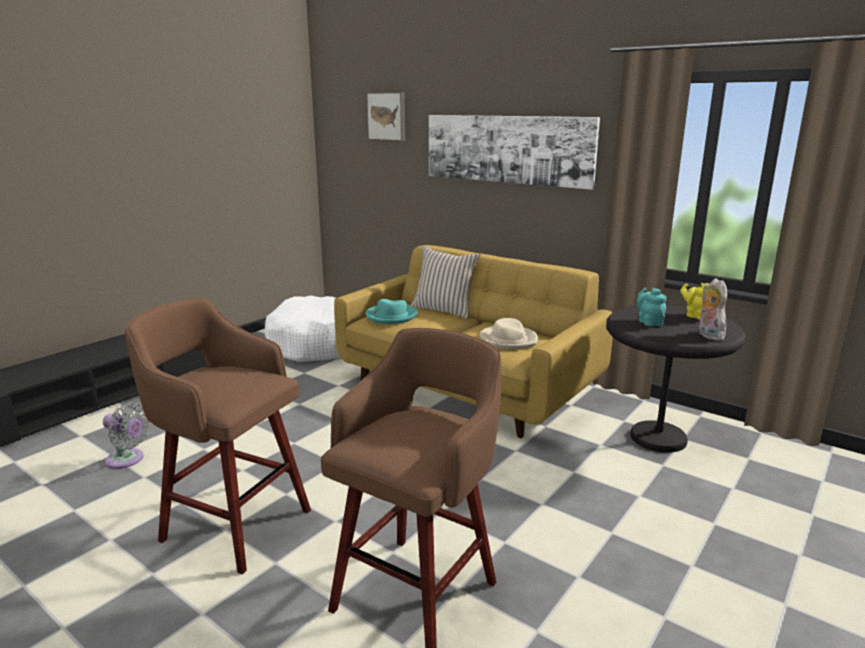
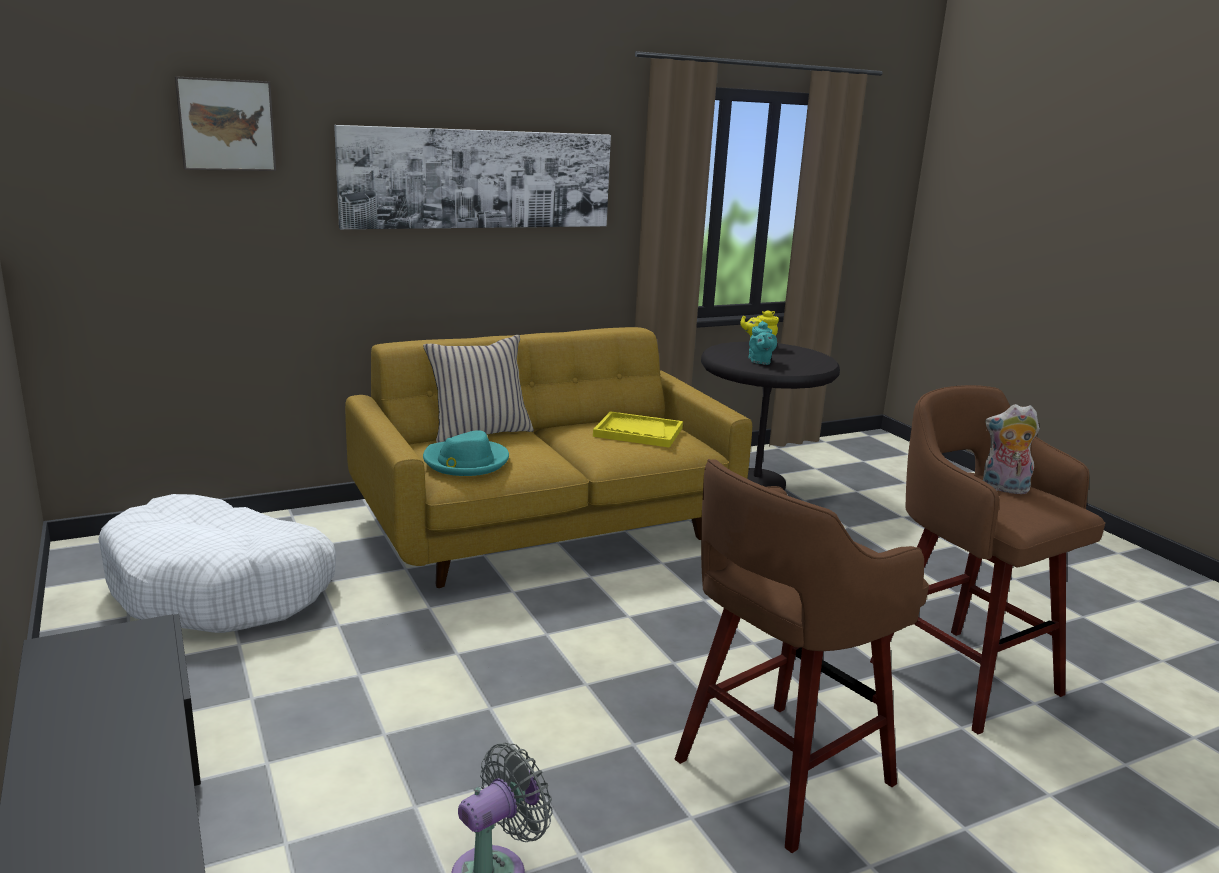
camera: 65 degrees left, 0 degrees up
beige hat [480,318,538,350] -> yellow tray [593,411,683,448]
turquoise teapot [637,288,667,326] -> turquoise teapot turned 105 degrees counterclockwise [749,321,777,365]
plush toy [699,278,727,341] -> plush toy moved to [983,404,1040,494]

